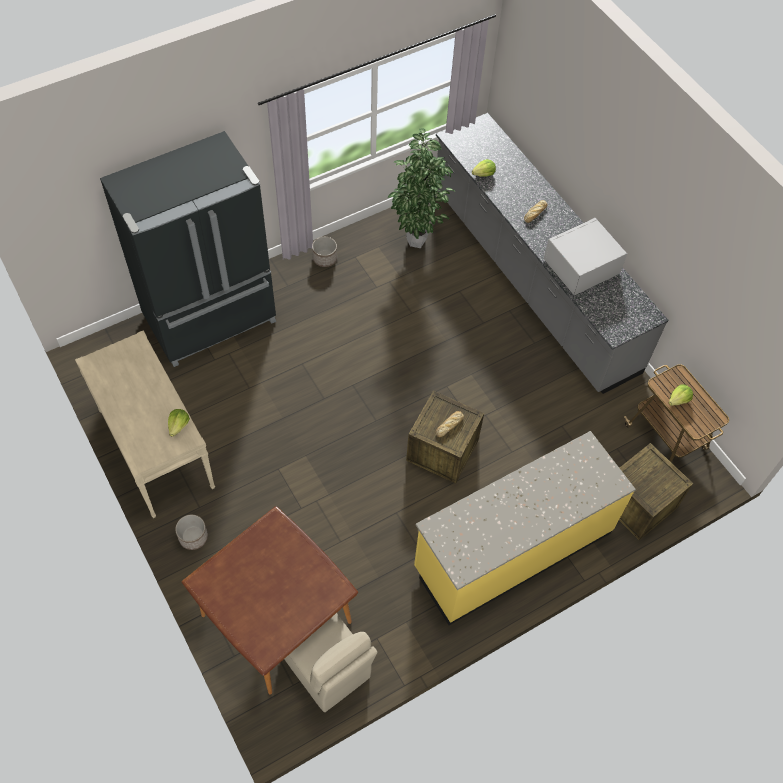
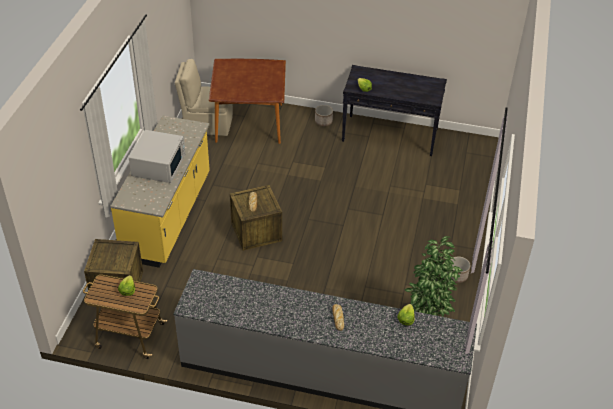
camera: 135 degrees right, 15 degrees down
beige console table [75,330,215,518] -> black console table [342,65,447,156]
black fridge [100,131,276,367] -> none
white microwave [544,218,627,295] -> white microwave moved to [129,130,186,183]

